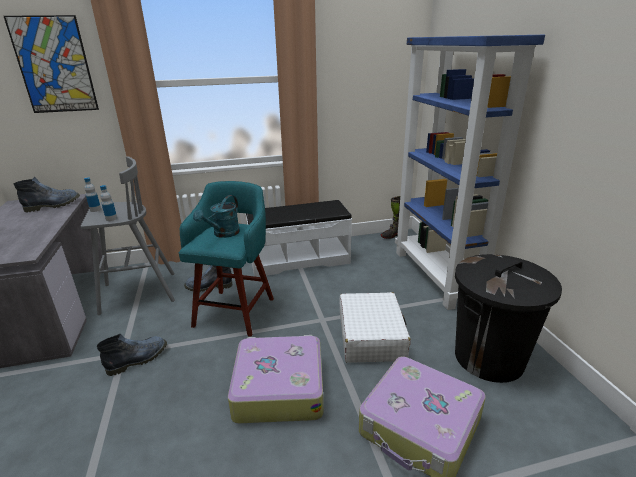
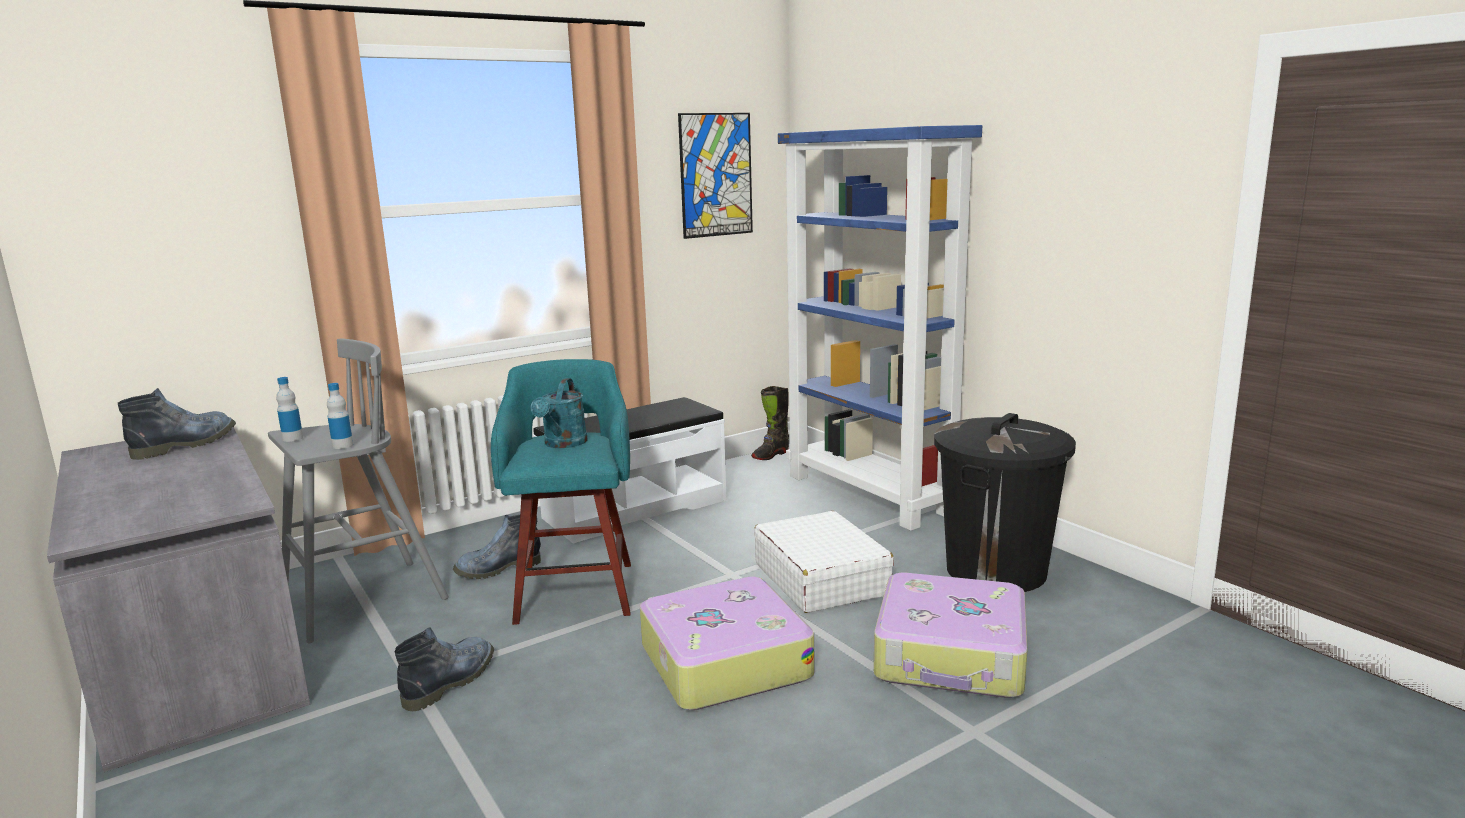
camera: 20 degrees left, 10 degrees down
picture [4,15,99,113] -> picture moved to [678,113,753,239]

